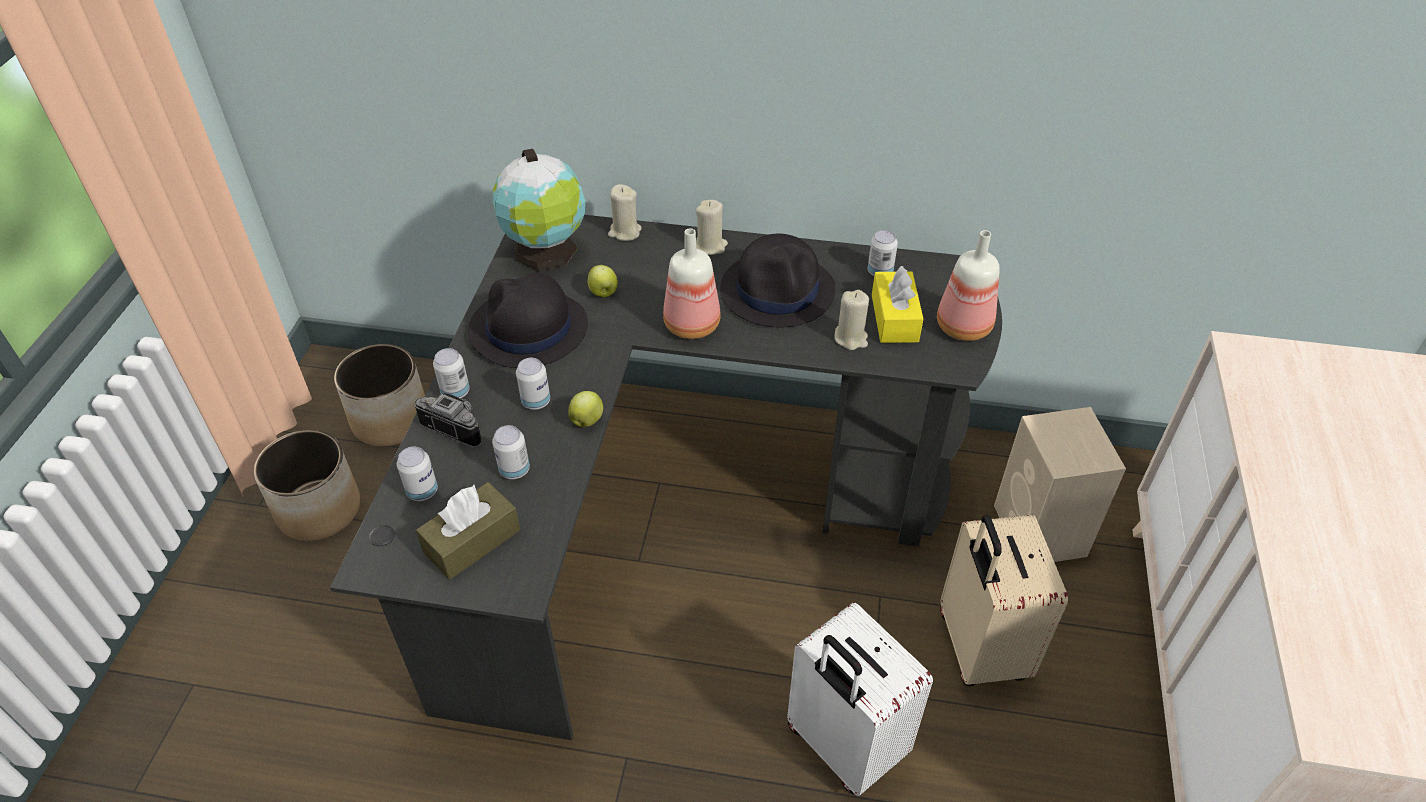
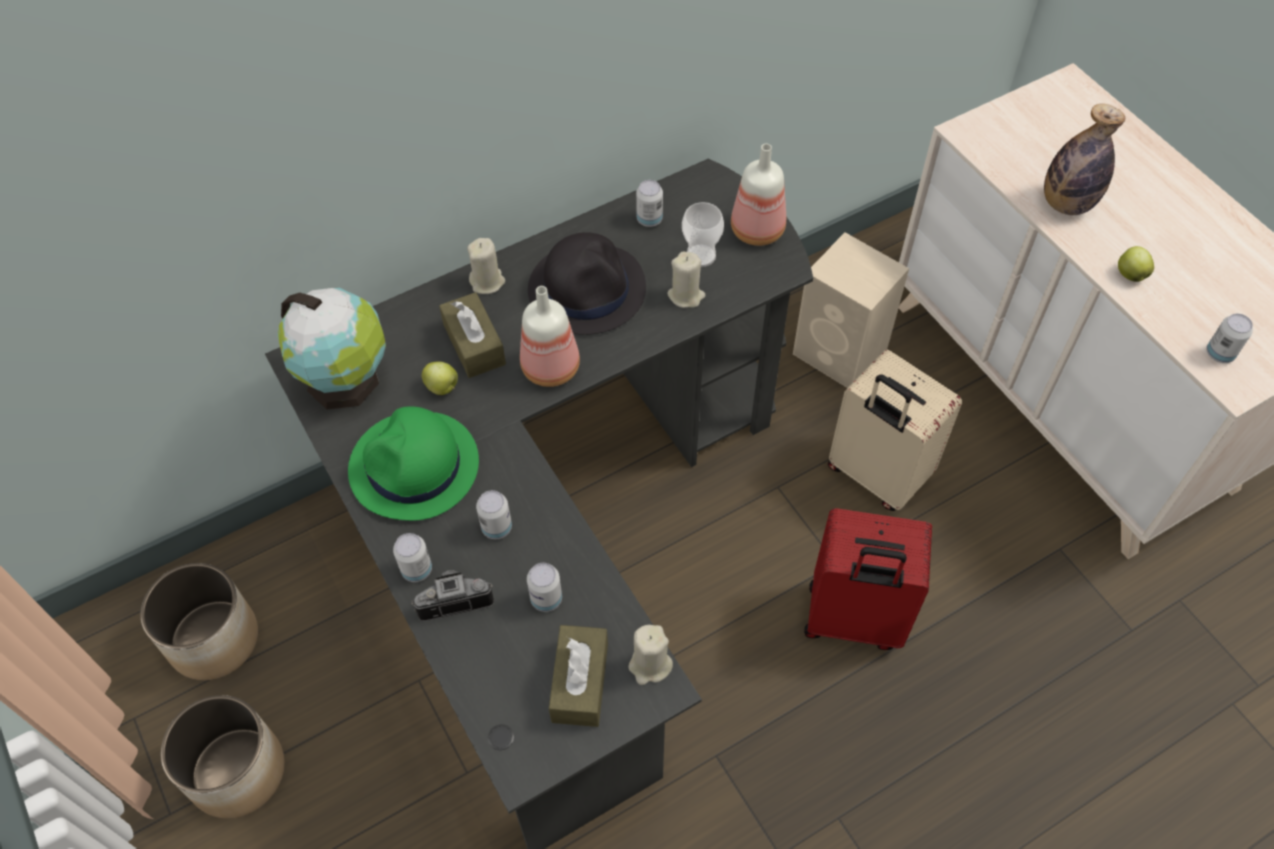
camera: 40 degrees left, 10 degrees up
can [397,447,438,501] -> can moved to [1206,314,1253,363]
black hat [468,272,588,368] -> green hat [348,406,479,521]
apple [568,391,603,427] -> apple moved to [1118,246,1154,282]
beige candle [608,184,642,241] -> beige candle moved to [628,625,673,685]
white suitcase [787,602,933,796] -> red suitcase [804,508,932,650]
yellow tissue box [872,266,923,343] -> cup [682,202,724,267]
none -> brown tissue box [439,292,506,378]
none -> bottle [1044,104,1125,215]

